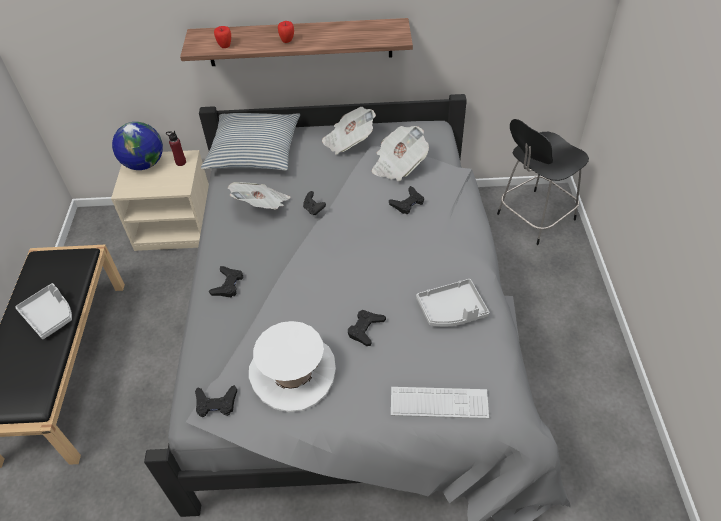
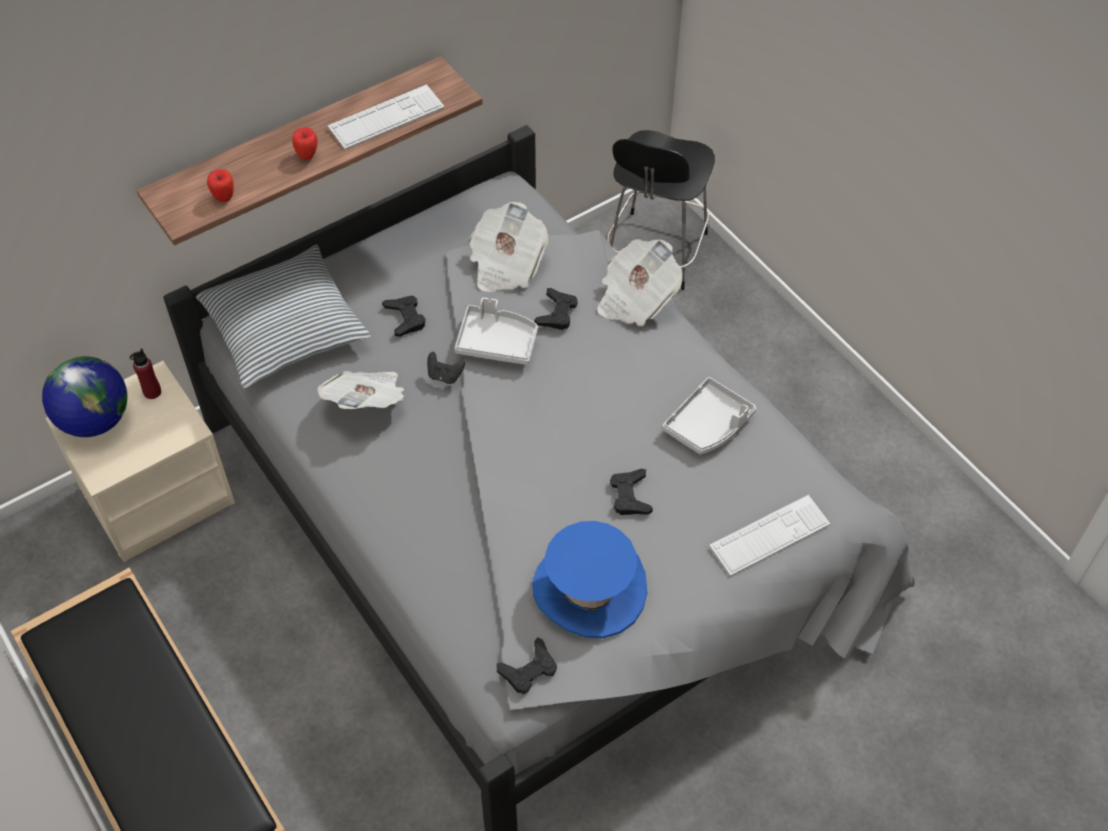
camera: 35 degrees left, 5 degrees up
grey tray [16,283,72,339] -> grey tray moved to [454,297,538,365]
black game controller [209,266,243,297] -> black game controller moved to [382,295,426,337]
white hat [249,321,336,412] -> blue hat [532,521,647,638]
newspaper [322,107,376,155] -> newspaper moved to [597,239,683,327]
none -> keyboard [328,84,445,150]

